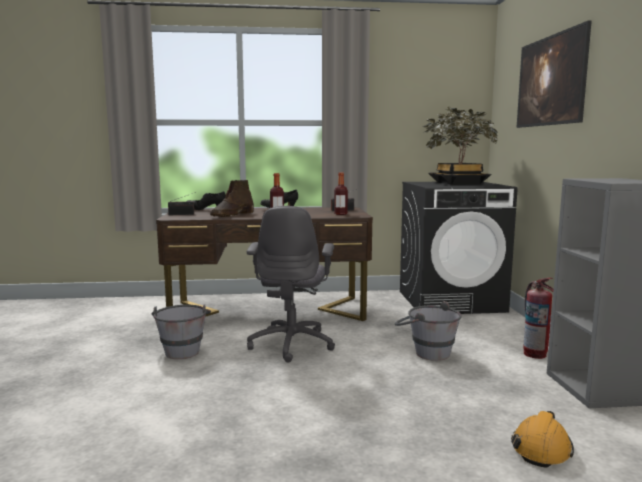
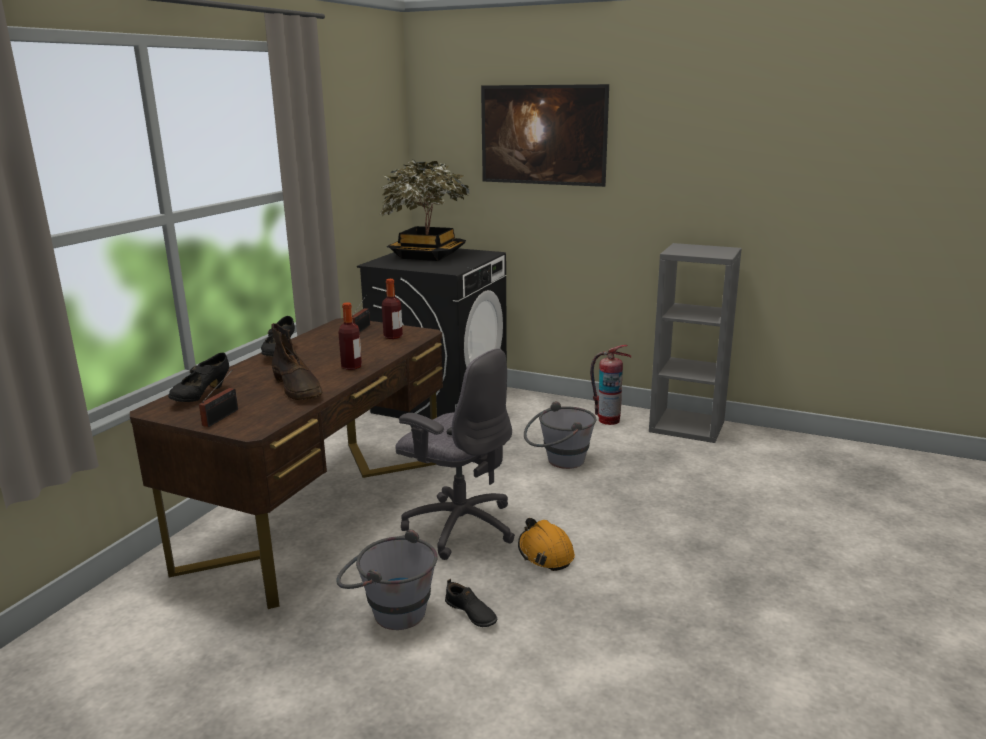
camera: 60 degrees left, 10 degrees up
orange hard hat [511,411,574,468] -> orange hard hat moved to [518,518,575,571]
none -> black shoe [445,579,497,627]

